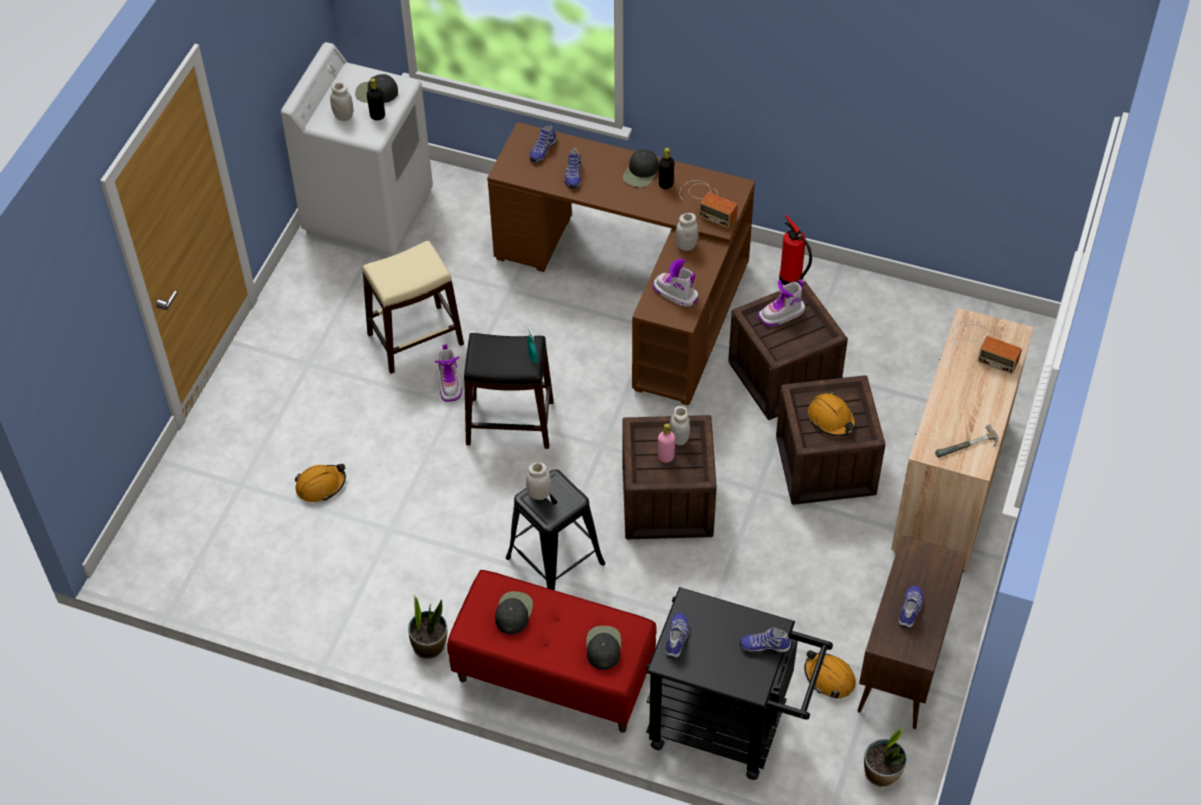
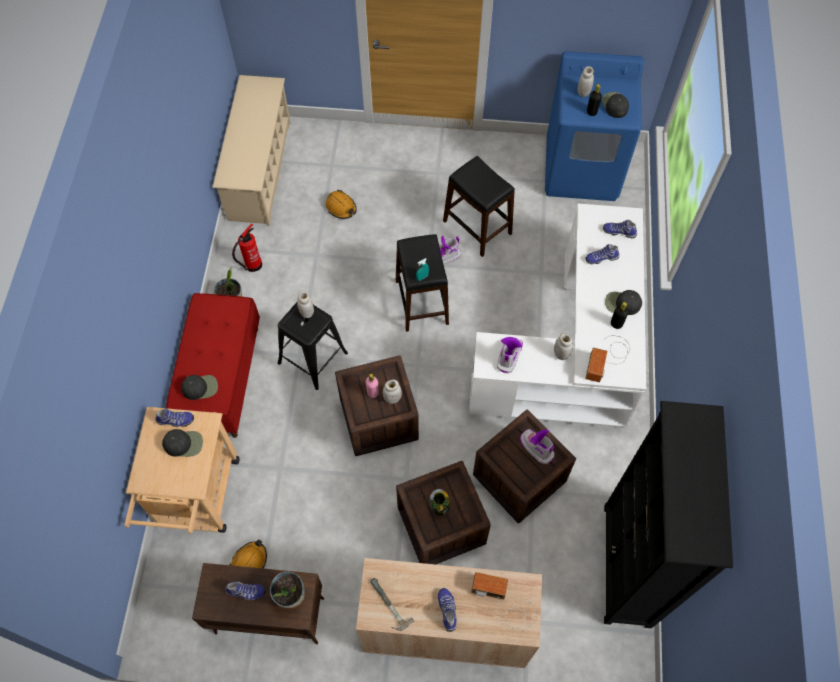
camera: 75 degrees right, 10 degrees up
white washing machine [281,42,433,256] -> blue washing machine [545,51,644,201]
beige stool [362,241,464,374] -> black stool [443,156,515,257]
brown desk [487,122,755,406] -> white desk [469,204,646,428]
black cap [495,591,533,634] -> black cap moved to [162,429,203,457]
black cart [646,587,833,780] -> beige cart [125,407,239,534]
shoe [740,627,792,653] -> shoe moved to [438,588,457,632]
fire extinguisher [779,215,812,285] -> fire extinguisher moved to [232,224,262,272]
orange hard hat [808,392,856,436] -> jar [430,489,450,516]
potted plant [864,726,907,787] -> potted plant moved to [270,571,305,608]
radio [952,321,1022,374] -> radio turned 90 degrees clockwise [471,572,535,631]
none -> beige shoe rack [212,75,290,226]
none -> black bookcase [604,401,733,628]

